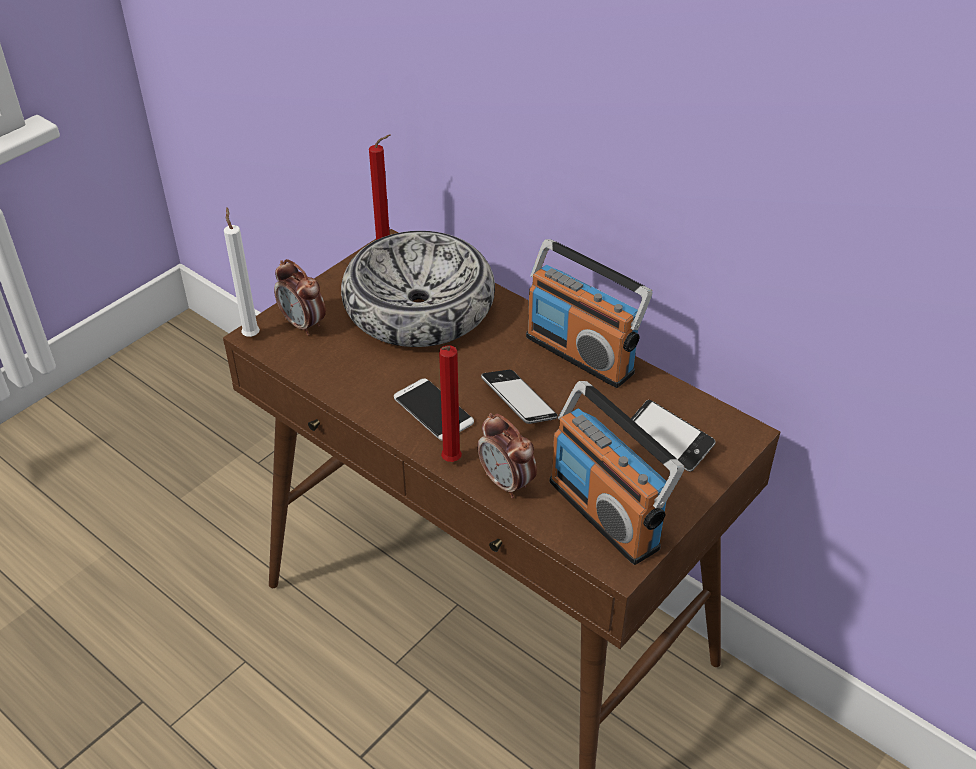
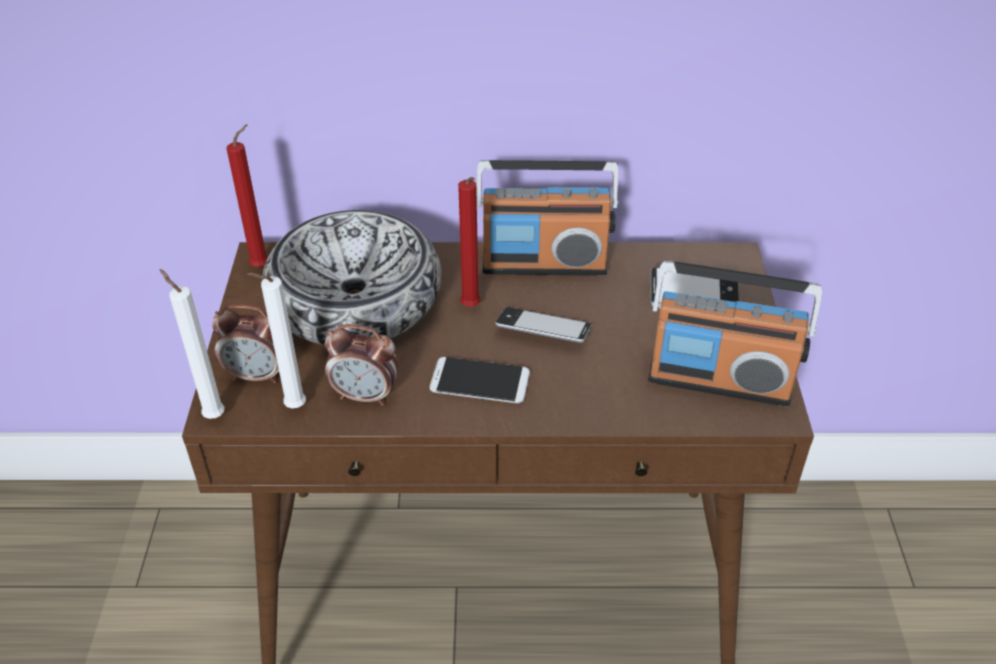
camera: 40 degrees left, 0 degrees up
red candle [439,345,462,462] -> red candle moved to [458,177,480,307]
alarm clock [477,413,537,499] -> alarm clock moved to [325,325,398,406]
none -> white candle [248,273,306,408]

